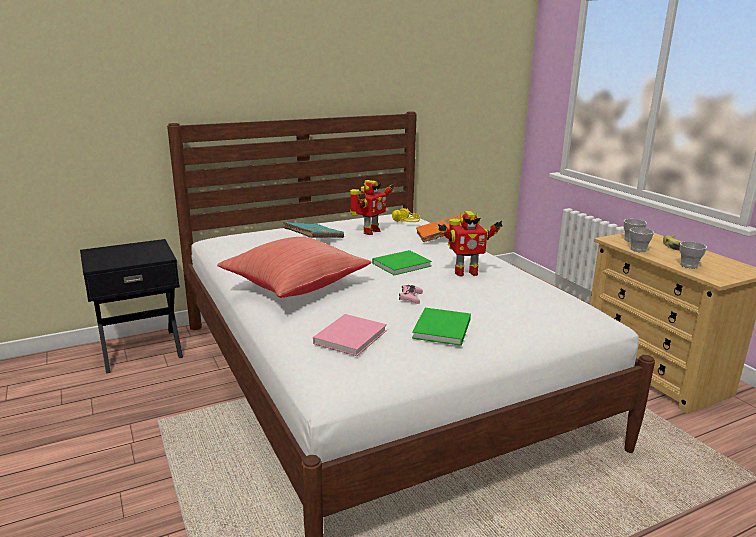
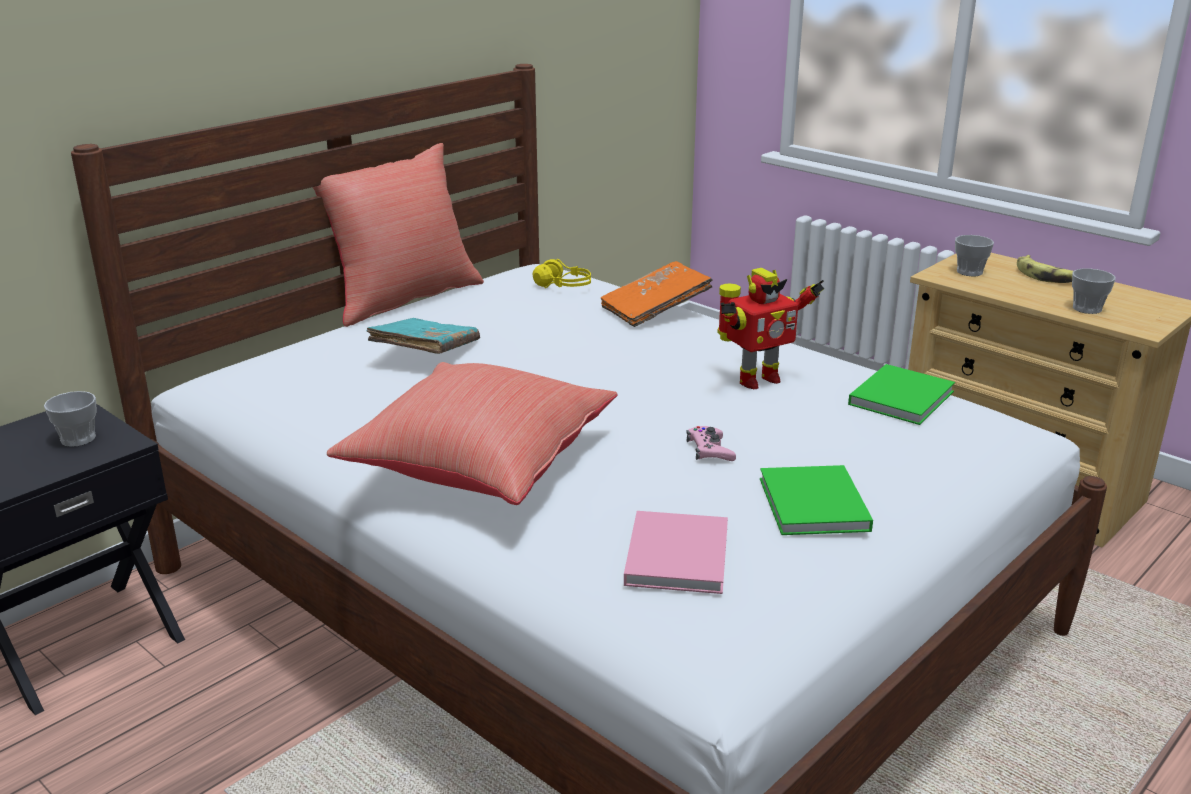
camera: 20 degrees left, 5 degrees up
toy robot [350,180,395,235] -> none
green book [372,250,432,275] -> green book moved to [848,364,955,425]
cup [629,227,654,252] -> cup moved to [44,391,97,447]
none -> red pillow [312,143,484,327]

